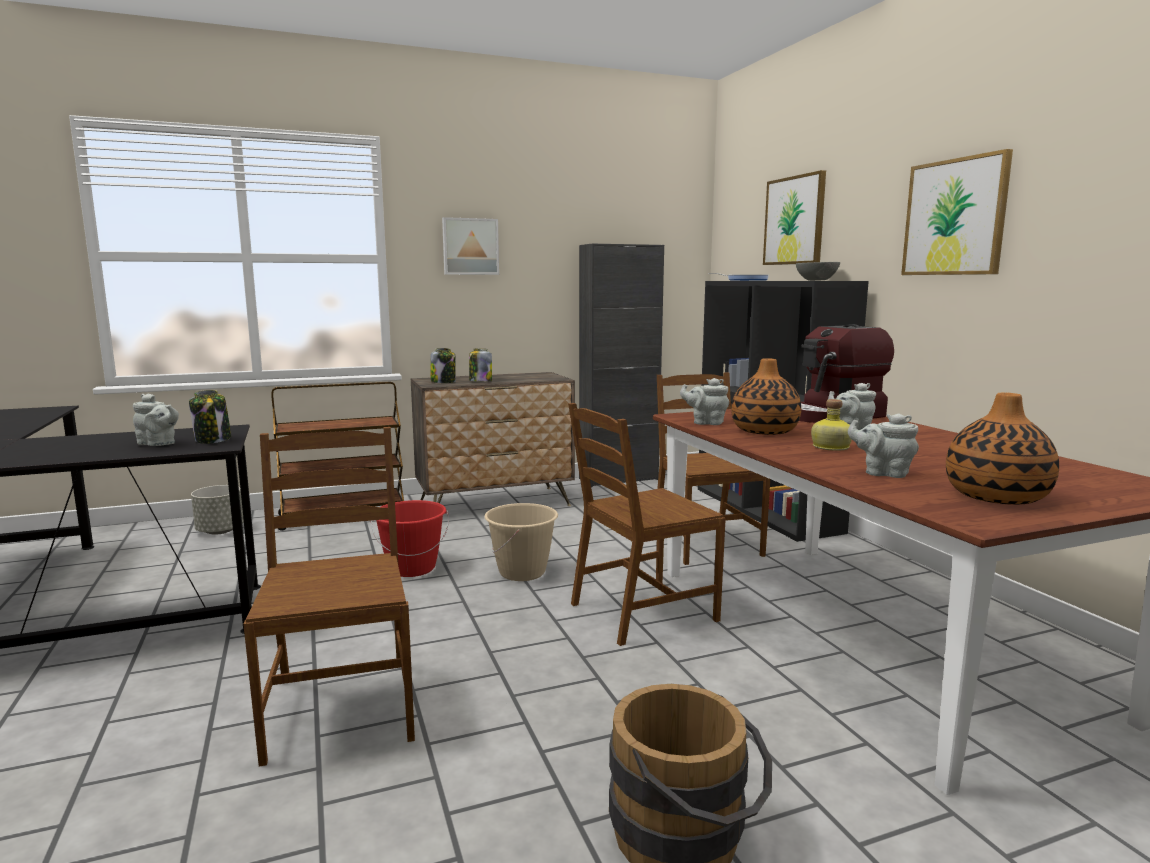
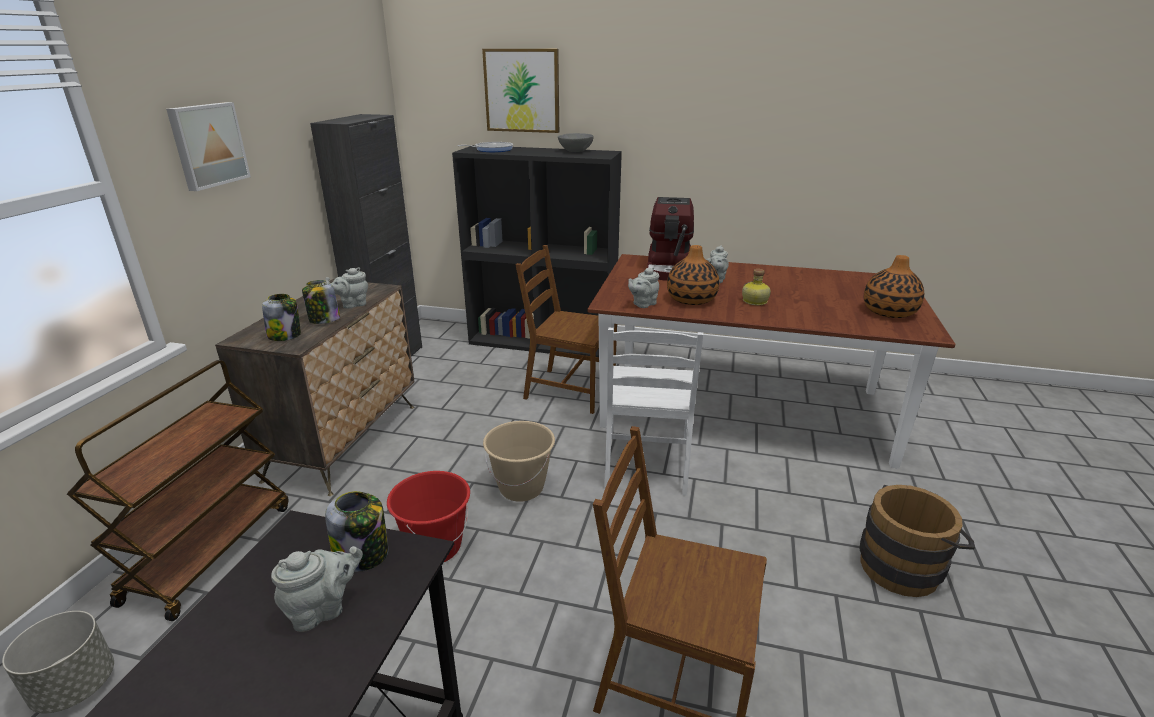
camera: 55 degrees left, 15 degrees up
brown chair [568,403,726,646] -> white chair [604,328,703,496]
grey teapot [848,413,919,478] -> grey teapot moved to [325,267,368,309]
picture [901,149,1013,275] -> none

